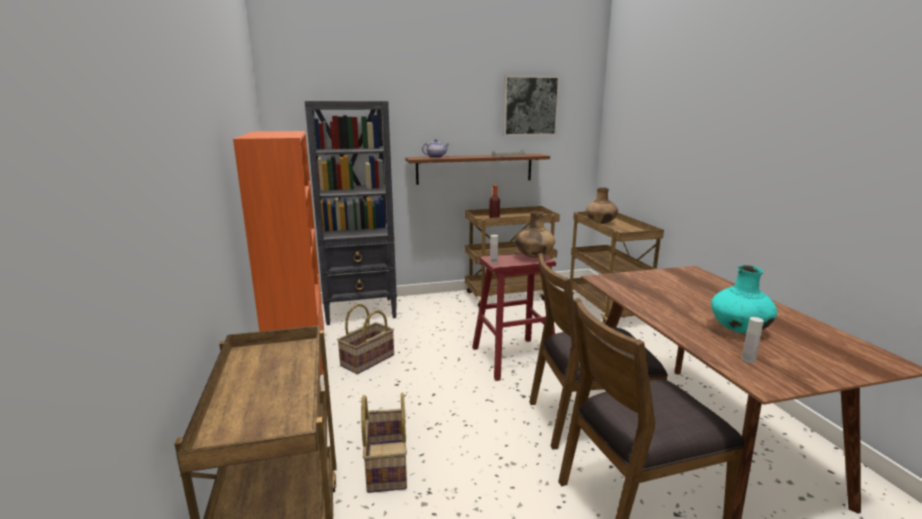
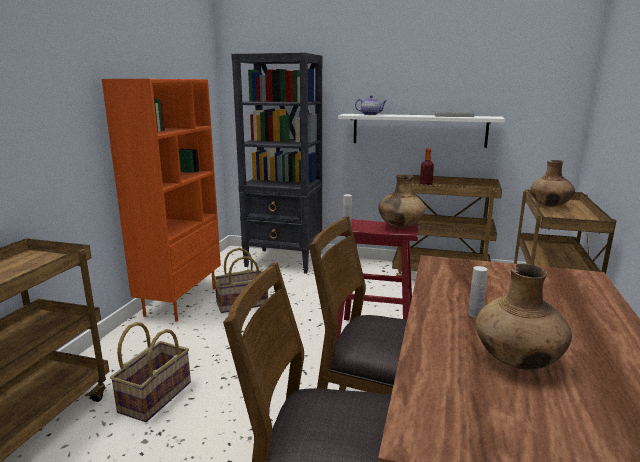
camera: 30 degrees right, 0 degrees up
brown shelf [405,154,550,185] -> white shelf [338,114,505,148]
picture [502,75,560,136] -> none
turquoise vase [711,265,777,333] -> brown vase [475,264,572,370]
white bottle [742,317,764,363] -> white bottle moved to [468,266,488,318]

